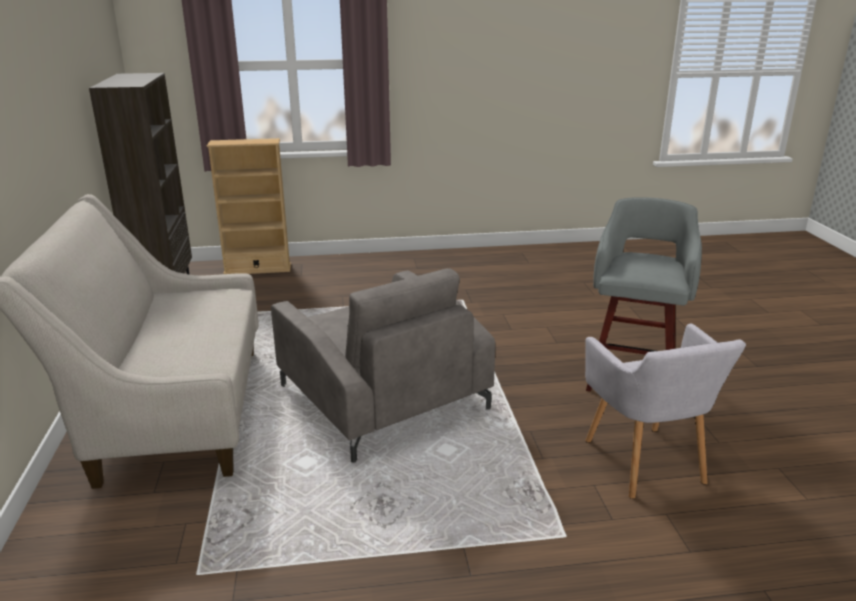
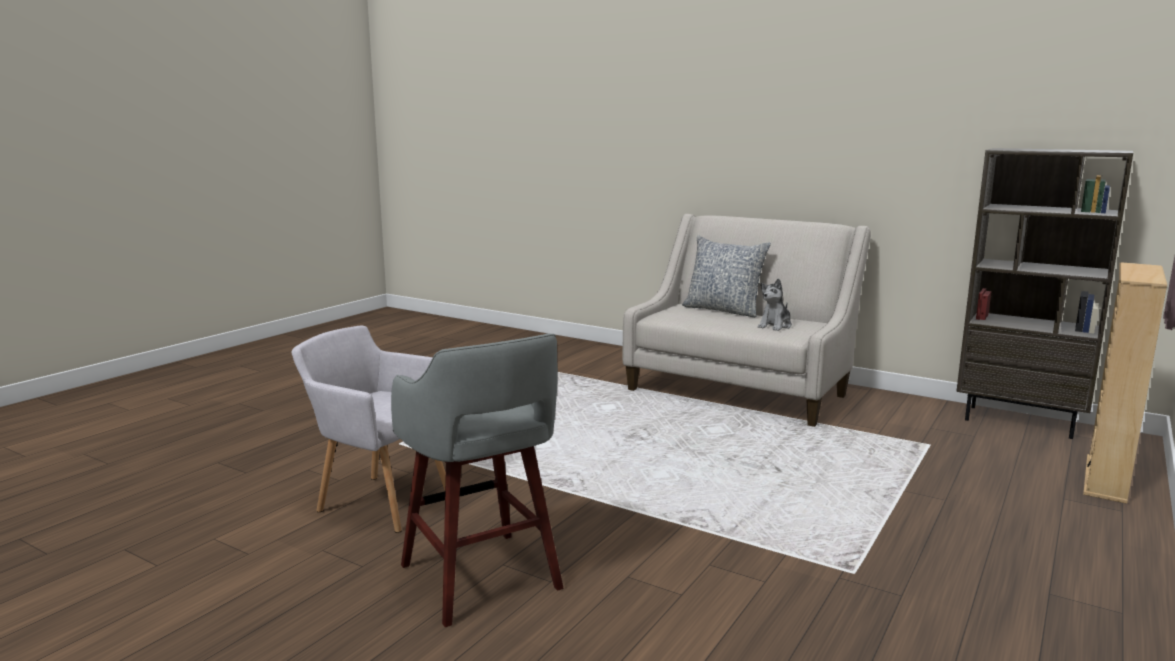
camera: 130 degrees right, 10 degrees down
grey armchair [271,268,496,463] -> none
none -> pillow [682,235,771,317]
none -> plush toy [758,278,792,331]

